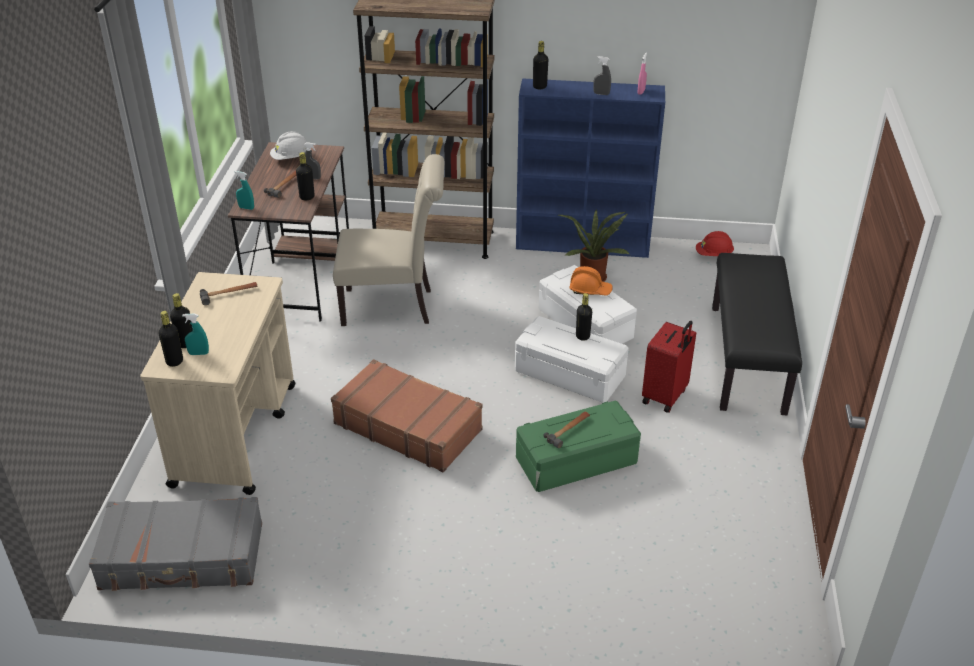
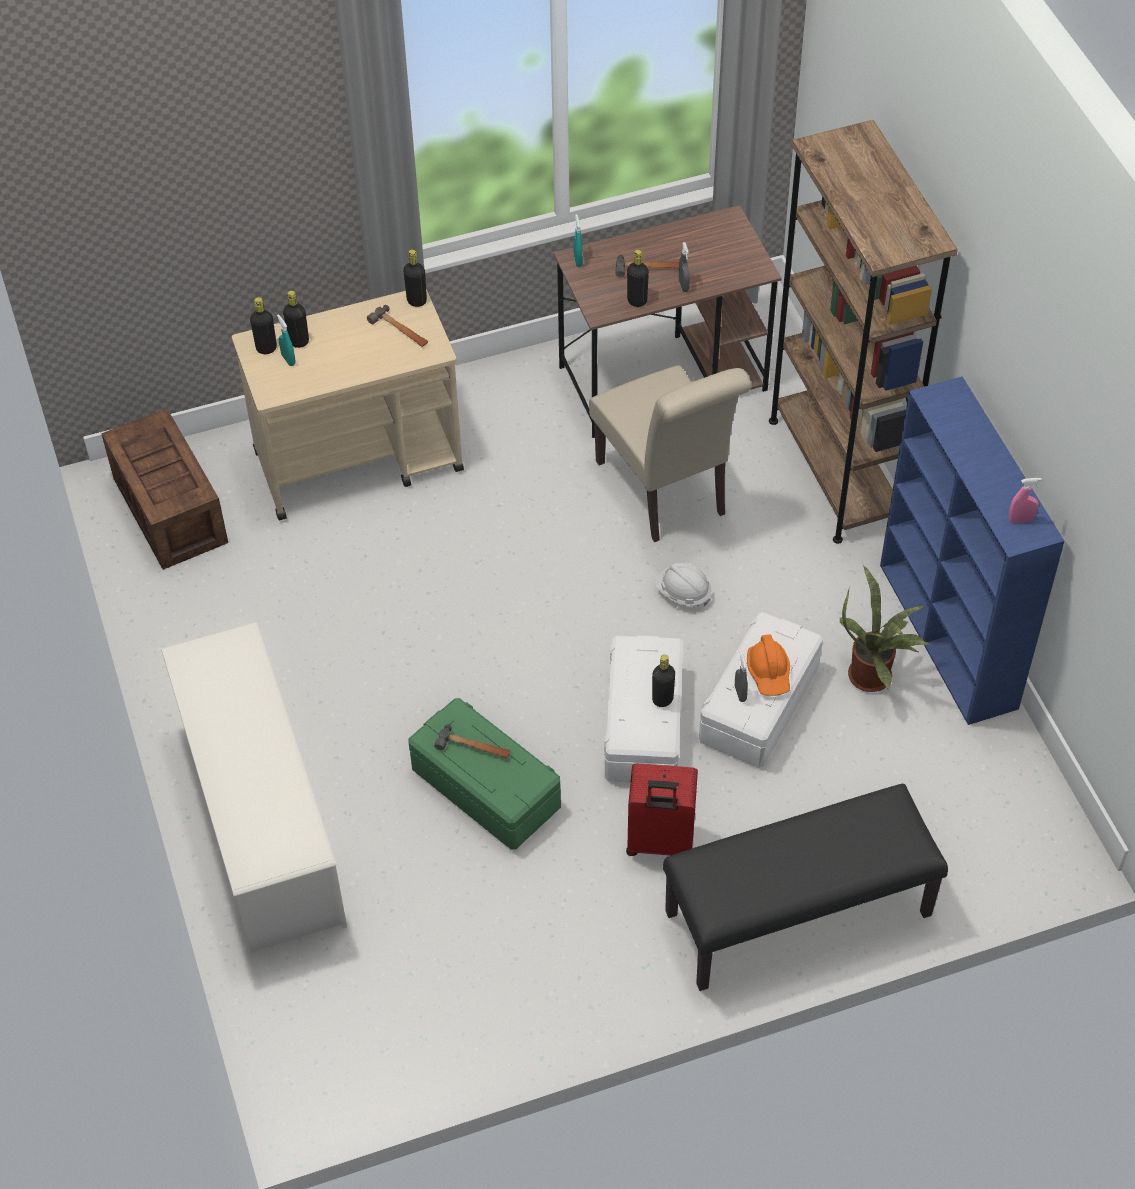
camera: 65 degrees right, 15 degrees up
grey suitcase [89,497,262,591] -> crate [101,408,228,570]
white hard hat [270,131,307,160] -> white hard hat moved to [654,562,711,606]
brown suitcase [331,359,482,472] -> none
black bottle [533,41,548,89] -> black bottle moved to [403,249,427,307]
grey spray bottle [593,56,611,95] -> grey spray bottle moved to [735,652,748,702]
red hard hat [696,231,734,256] -> none
none -> white shoe rack [161,622,347,953]

